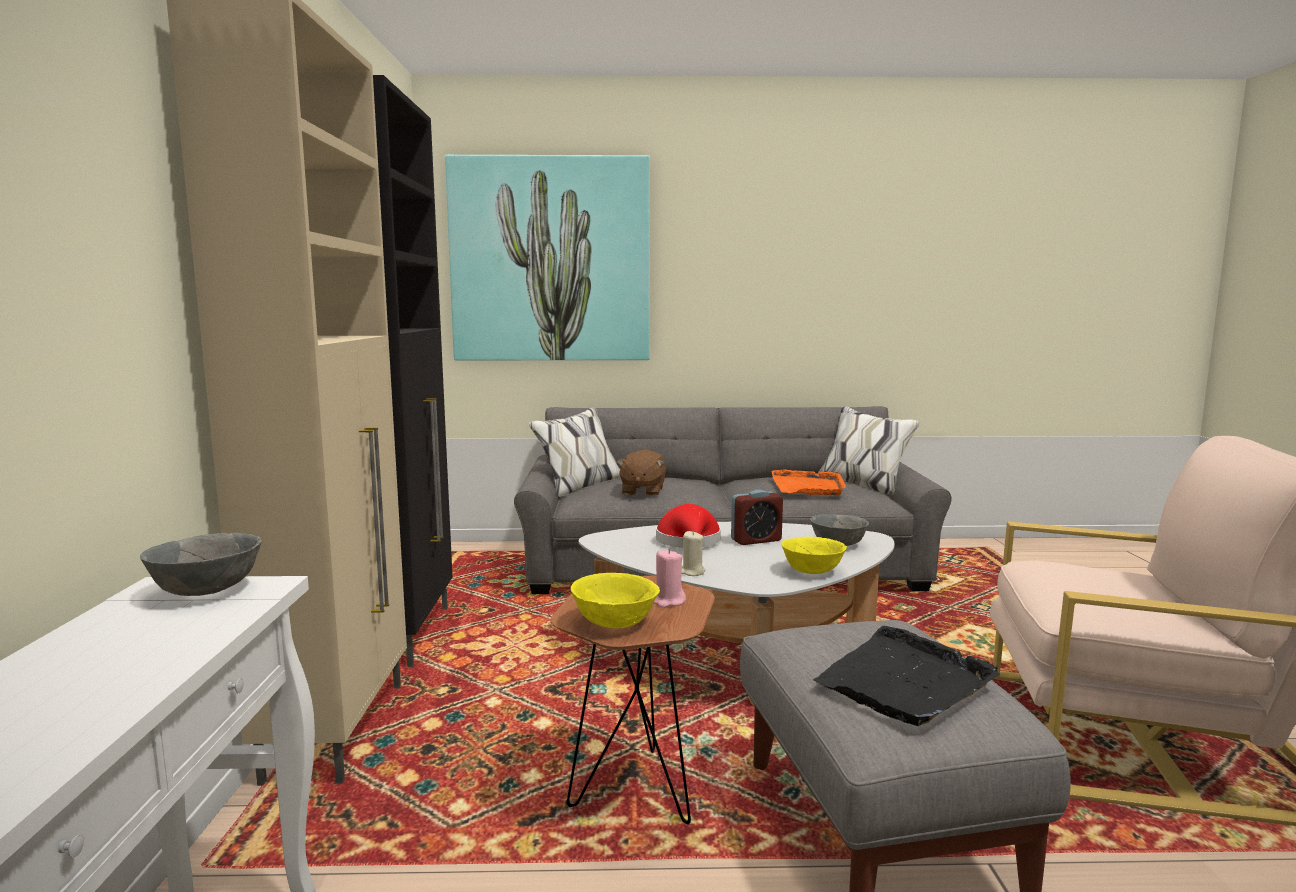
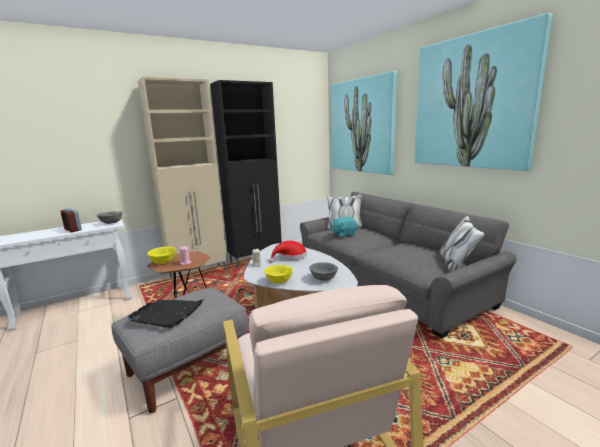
camera: 60 degrees right, 5 degrees up
brown plush toy [617,450,666,496] -> turquoise plush toy [331,217,357,238]
alarm clock [731,490,783,545] -> alarm clock moved to [61,208,82,232]
orange tray [771,469,846,495] -> none
none -> picture [414,13,553,171]

